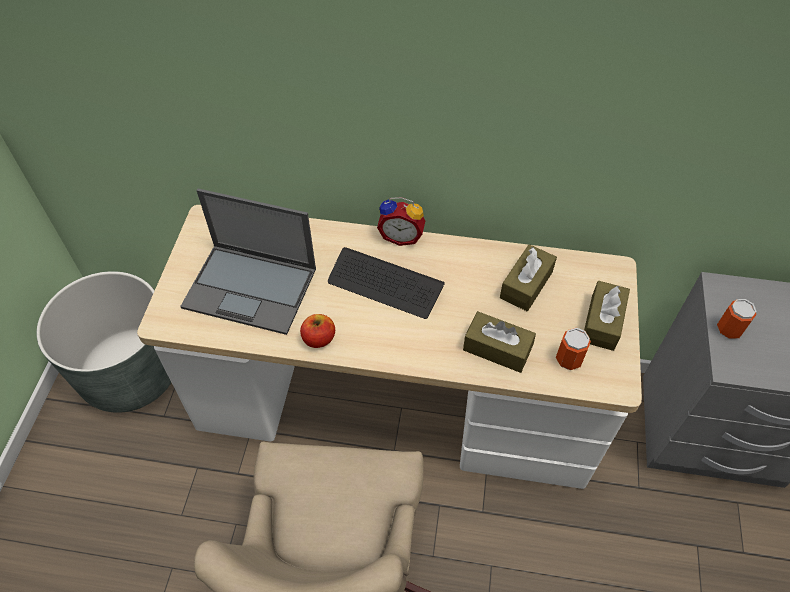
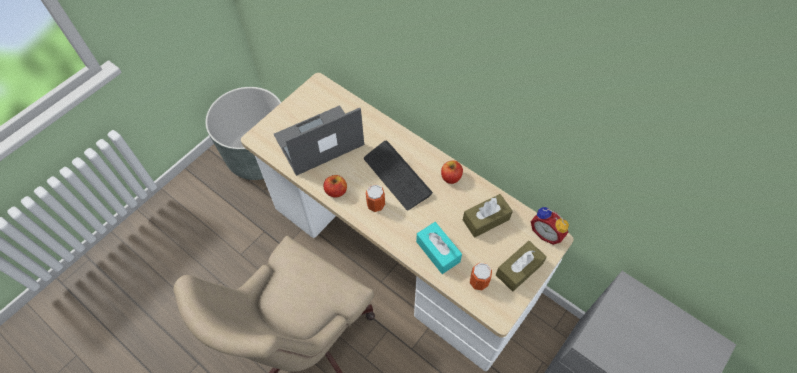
camera: 30 degrees right, 5 degrees up
laptop [180,189,316,335] -> laptop turned 105 degrees clockwise [274,105,364,176]
alarm clock [377,197,425,246] -> alarm clock moved to [530,207,569,245]
brown tissue box [463,311,536,373] -> turquoise tissue box [416,222,462,274]
can [717,299,757,339] -> can moved to [366,184,385,212]
none -> apple [441,160,463,184]

